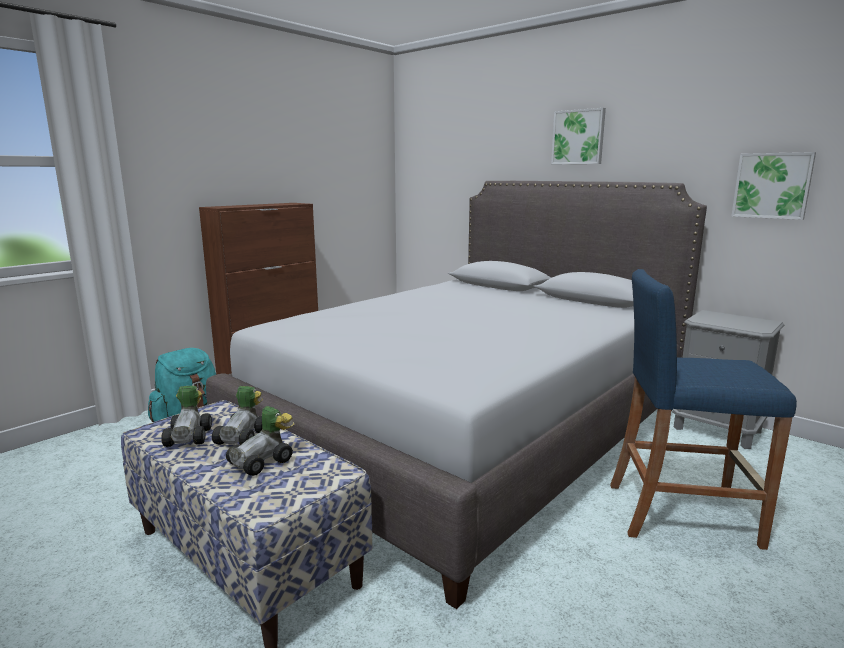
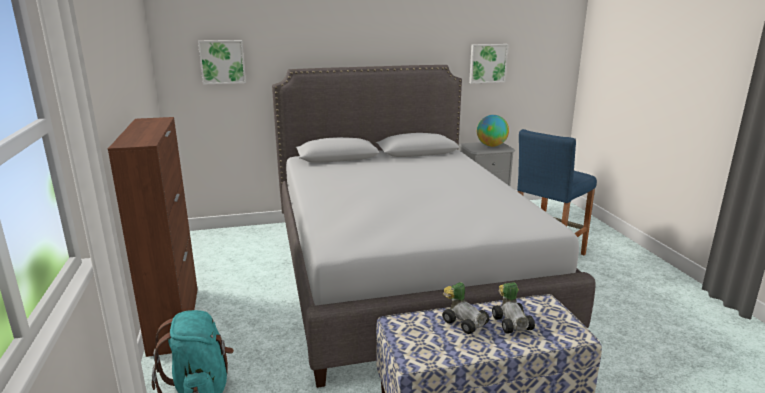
camera: 55 degrees left, 5 degrees up
toy car [161,386,212,447] -> none
picture [551,108,606,164] -> picture moved to [198,40,246,85]
none -> globe [477,115,509,147]

